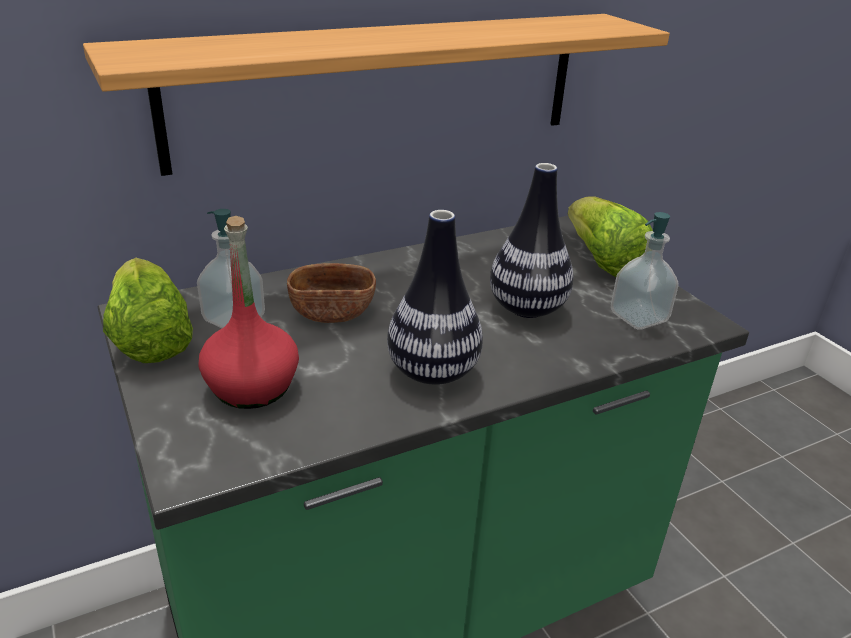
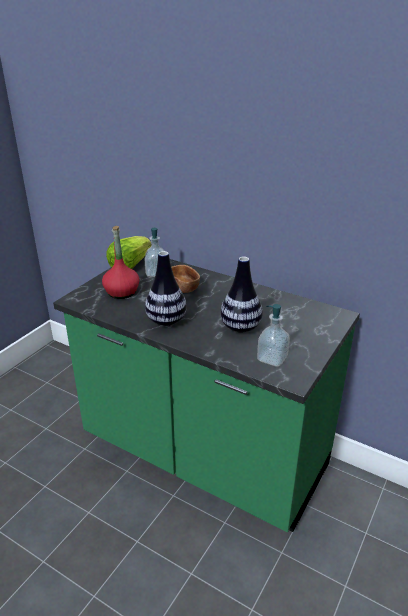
camera: 60 degrees right, 0 degrees up
shelf [83,14,670,176] -> none
lettuce [568,196,653,277] -> none

